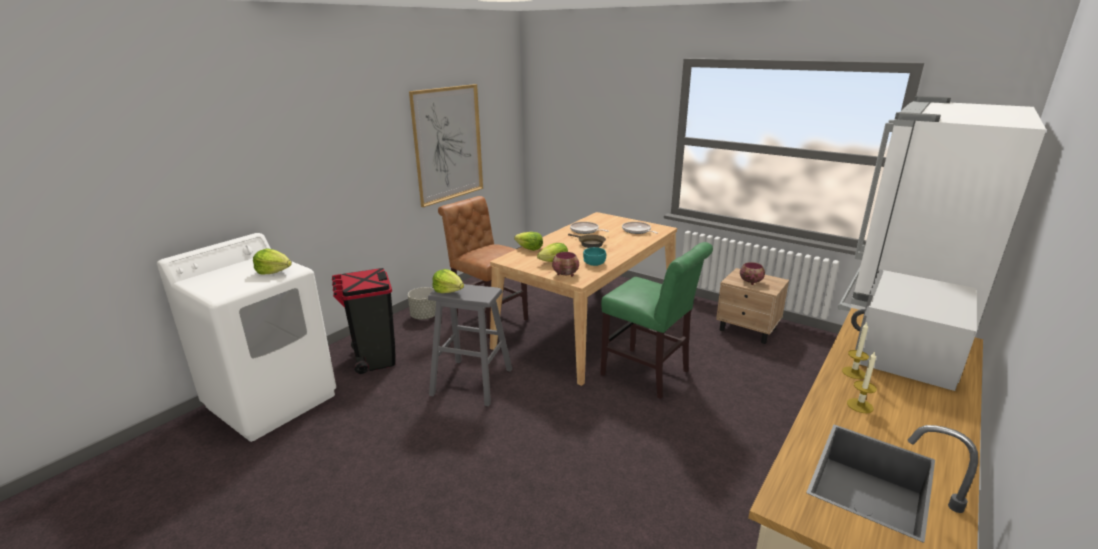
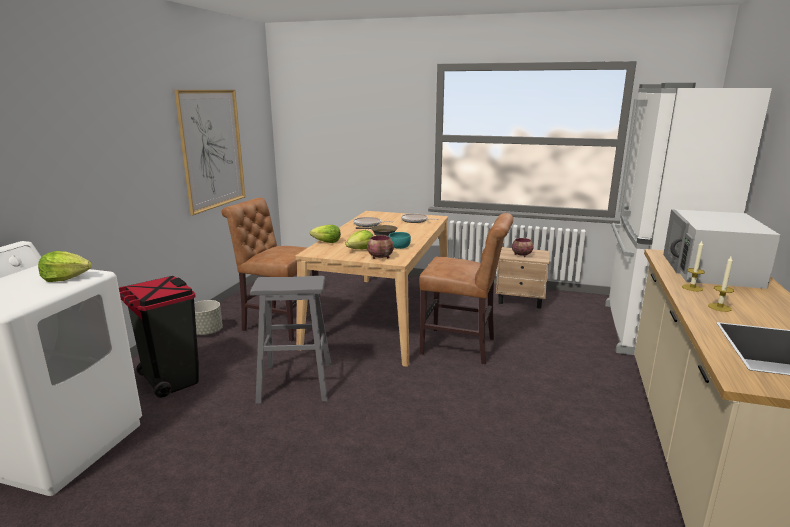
camera: 20 degrees left, 5 degrees down
lettuce [433,269,464,293] -> none
green chair [600,242,713,399] -> brown chair [419,213,513,364]

